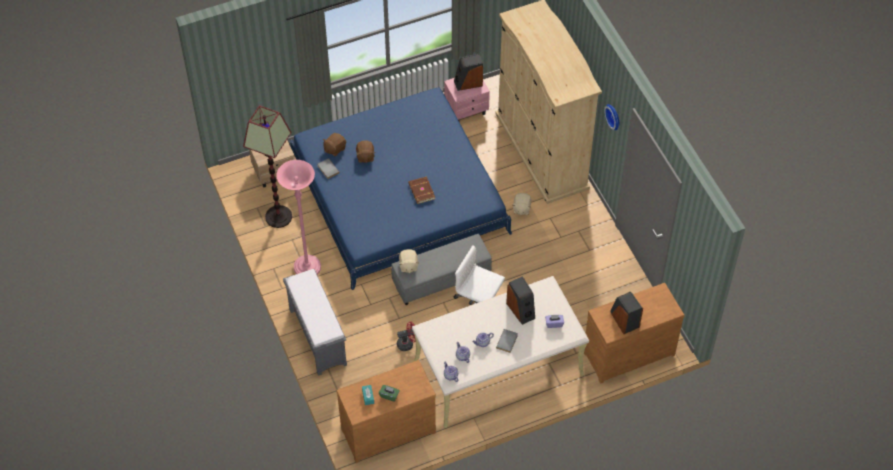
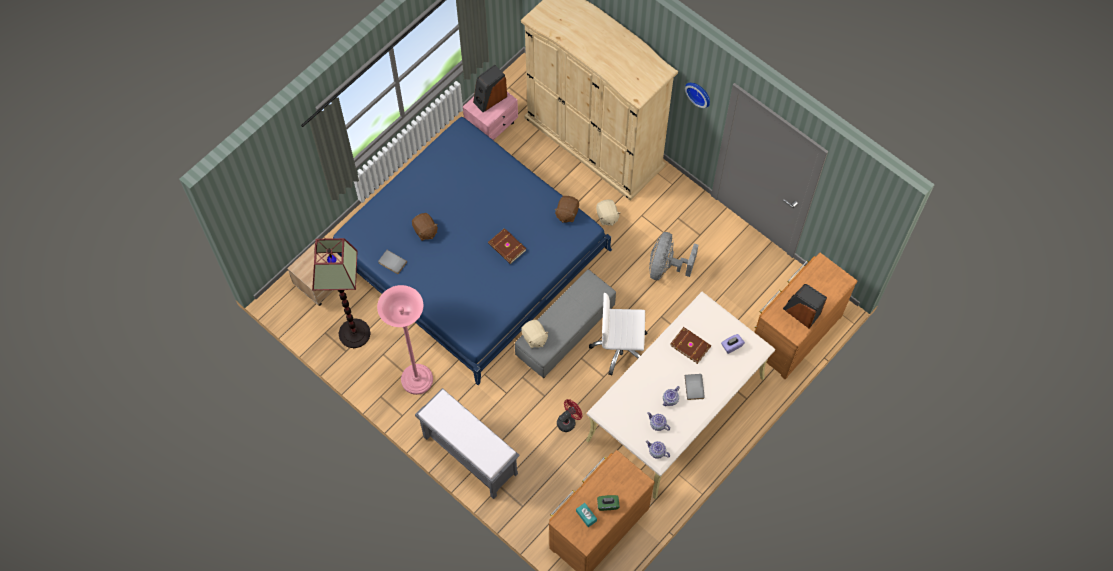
camera: 25 degrees left, 10 degrees up
brown plush toy [323,133,346,157] -> brown plush toy moved to [554,196,579,223]
speaker [506,277,535,325] -> brown book [670,327,711,364]
none -> grey fan [649,232,698,280]

